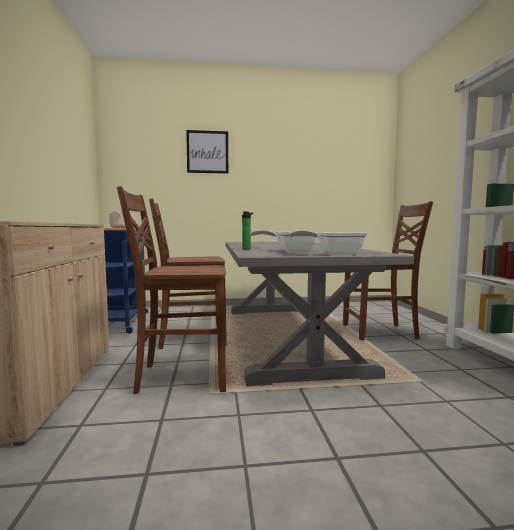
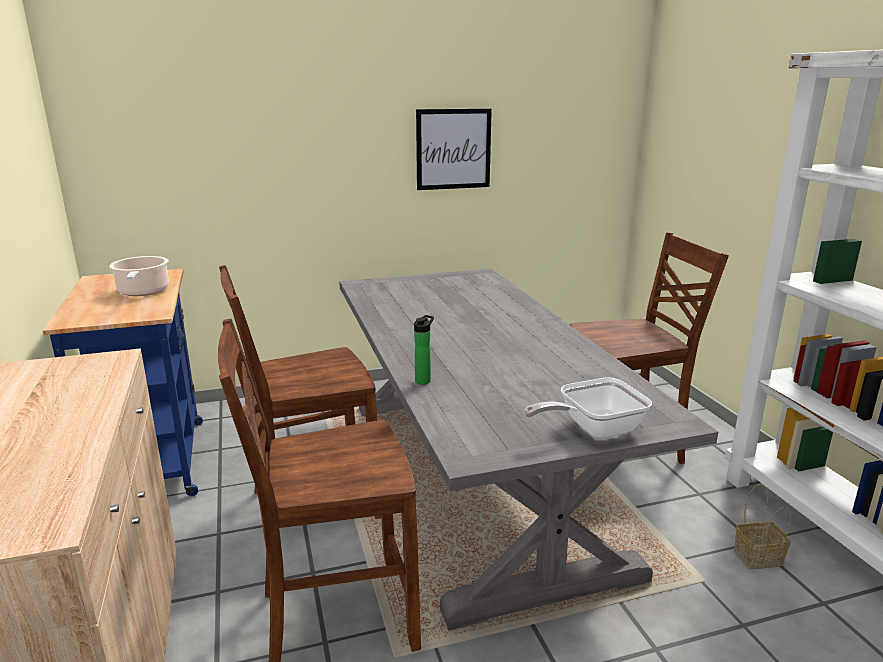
camera: 10 degrees left, 15 degrees up
picture [186,130,228,174] -> picture moved to [416,108,492,190]
frying pan [250,230,317,252] -> none
none -> basket [734,484,792,569]

